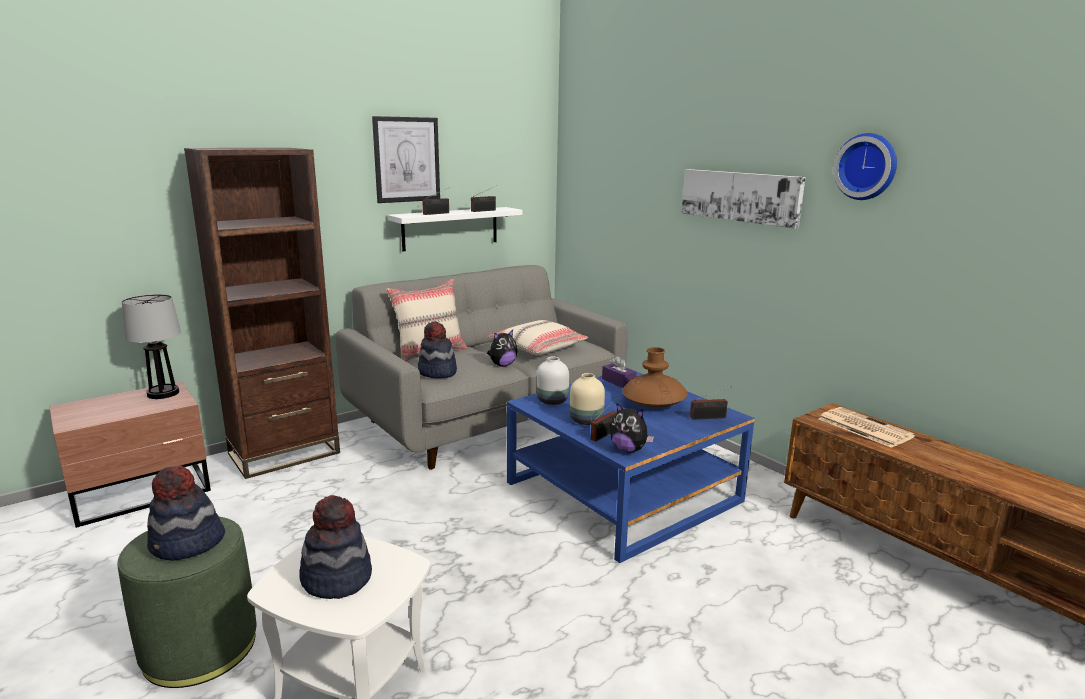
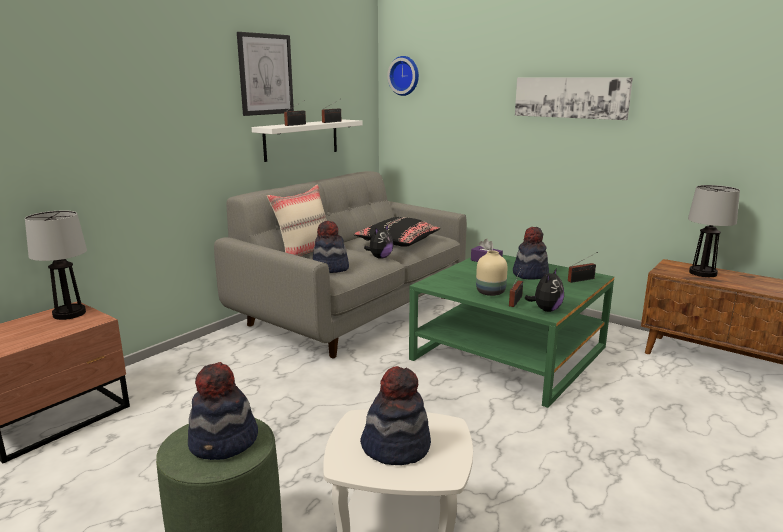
camera: 15 degrees left, 0 degrees up
brown bookcase [184,148,340,479] -> none
beige pillow [488,320,588,355] -> black pillow [354,217,440,247]
blue coffee table [507,372,755,563] -> green coffee table [409,255,614,408]
white vase [537,357,569,405] -> none
plush toy [610,403,654,453] -> plush toy turned 75 degrees counterclockwise [524,268,564,312]
brown vase [622,347,688,408] -> hat [513,227,549,279]
newspaper [819,407,915,448] -> table lamp [688,185,740,277]
wall clock [833,133,897,200] -> wall clock moved to [387,56,419,96]

